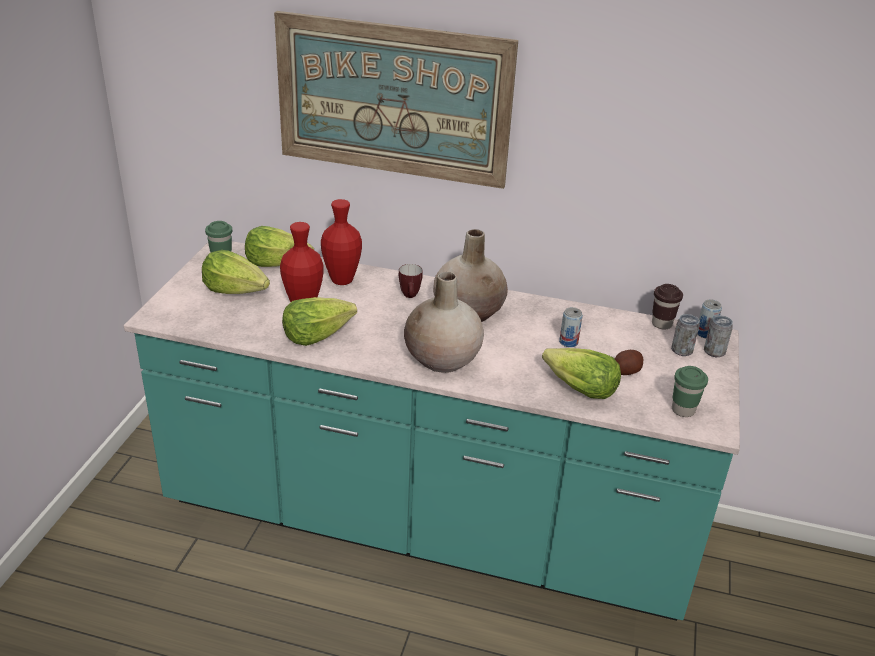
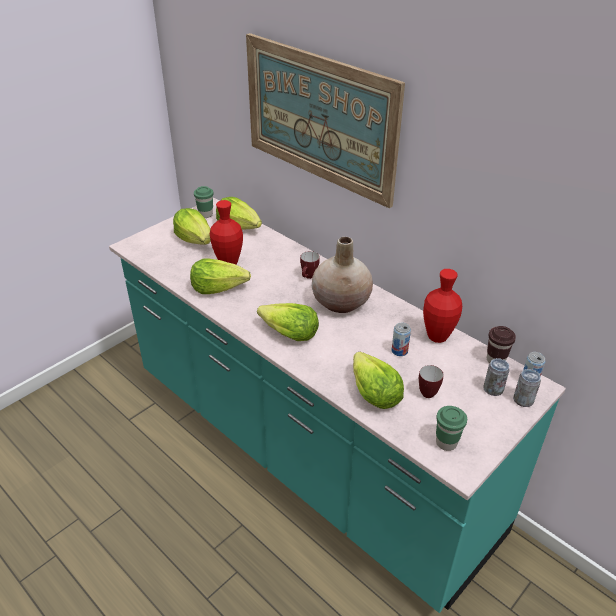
camera: 30 degrees right, 5 degrees up
red vase [321,199,362,285] -> red vase moved to [423,269,462,343]
beige vase [404,272,484,373] -> lettuce [257,303,319,341]
potato [614,350,643,375] -> mug [419,365,444,398]

